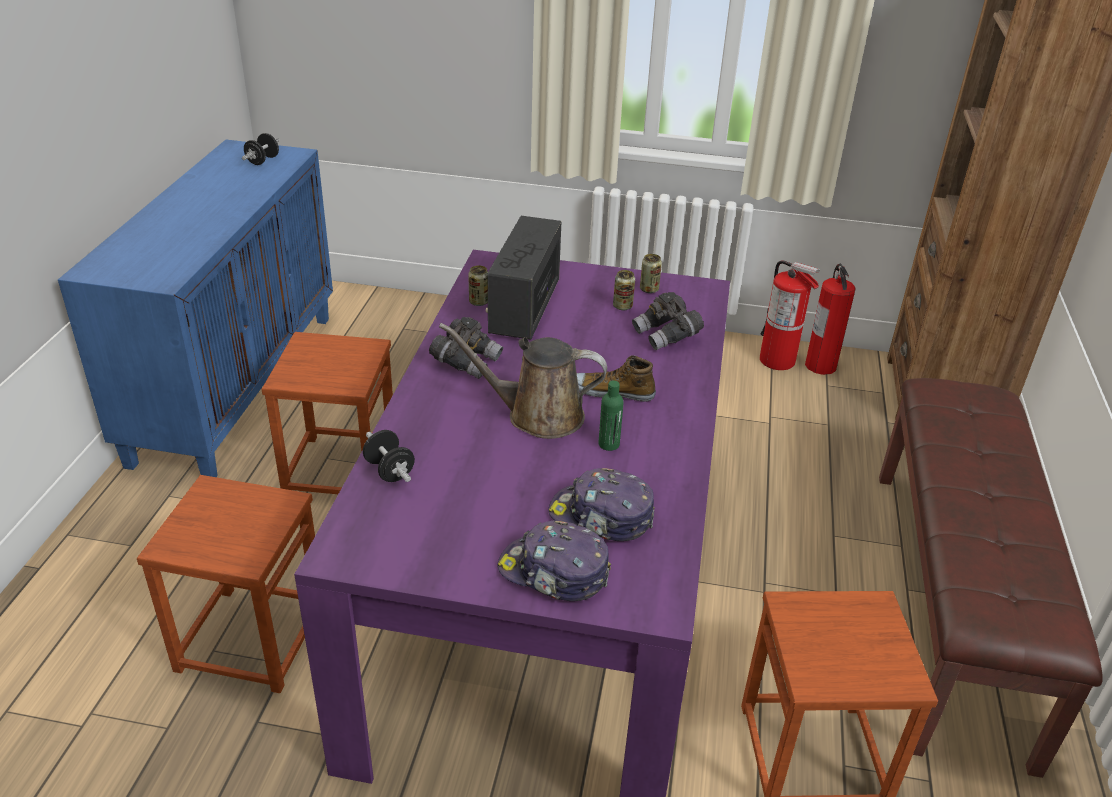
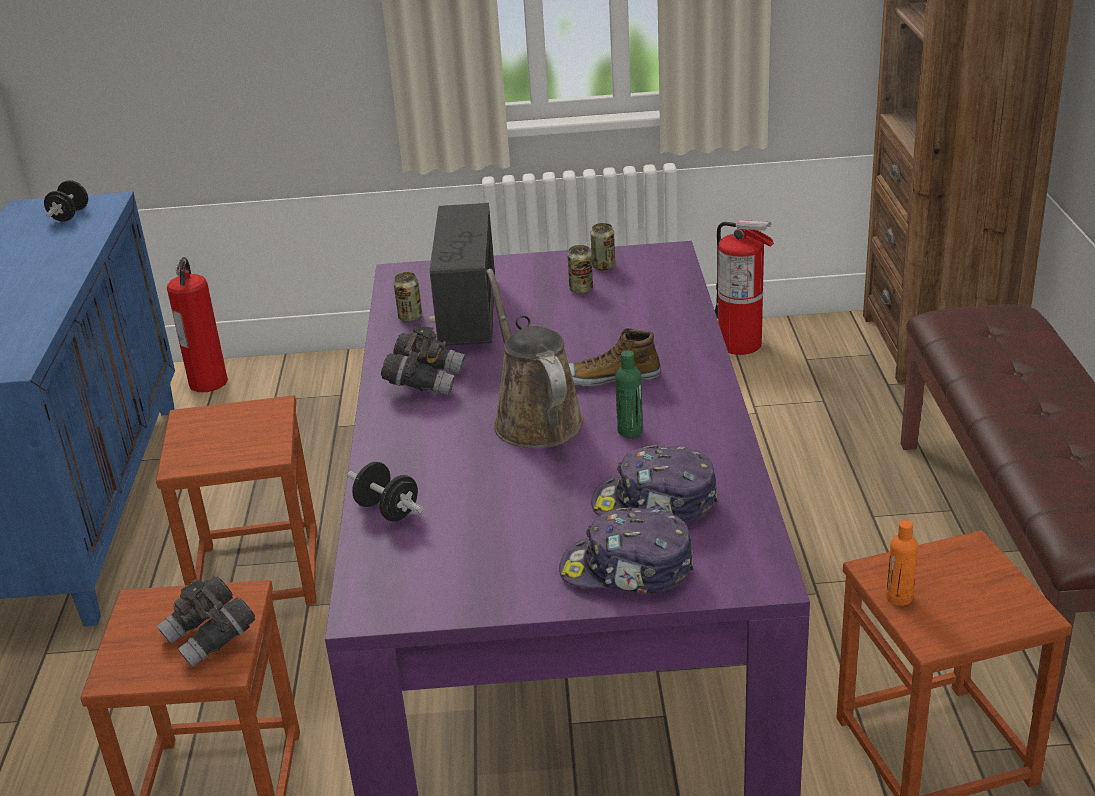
camera: 10 degrees left, 5 degrees down
brown watering can [439,323,607,439] -> brown watering can turned 75 degrees clockwise [486,269,584,448]
grey binoculars [632,292,704,350] -> grey binoculars moved to [157,576,255,667]
fire extinguisher [805,264,856,375] -> fire extinguisher moved to [167,257,228,392]
none -> orange bottle [886,520,918,606]

